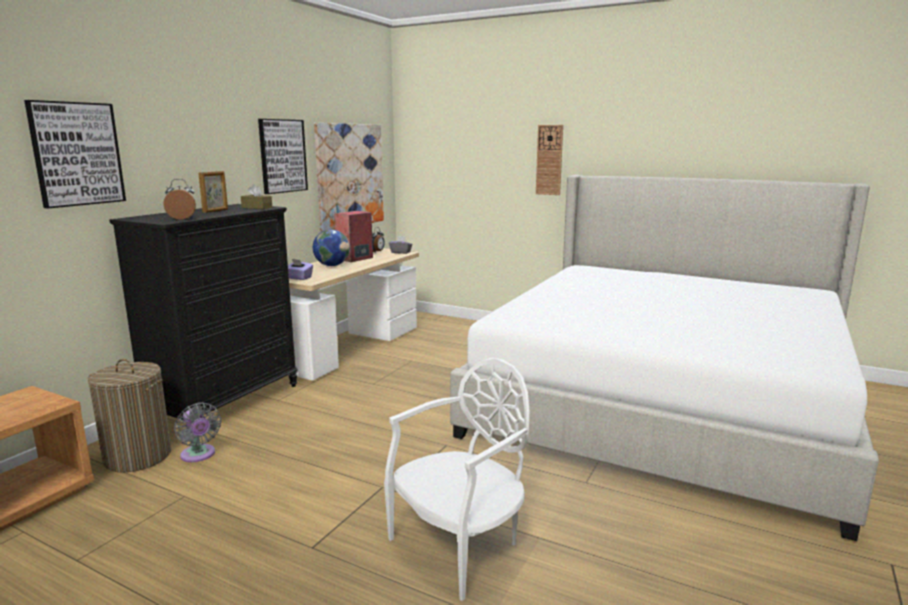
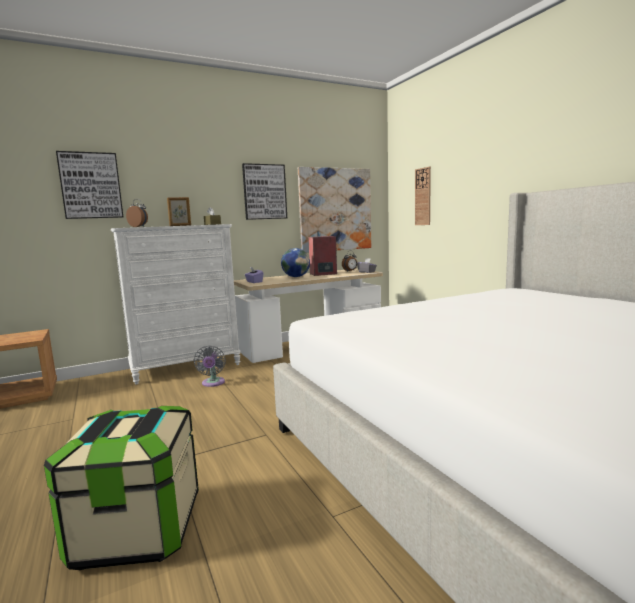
camera: 35 degrees right, 5 degrees down
laundry basket [88,359,171,472] -> none
black dresser [109,204,298,429] -> white dresser [111,224,241,384]
grey fan [174,403,222,462] -> grey fan moved to [194,345,226,387]
white chair [384,358,529,601] -> storage box [44,406,199,570]
wall clock [536,125,563,195] -> wall clock moved to [415,167,431,225]

